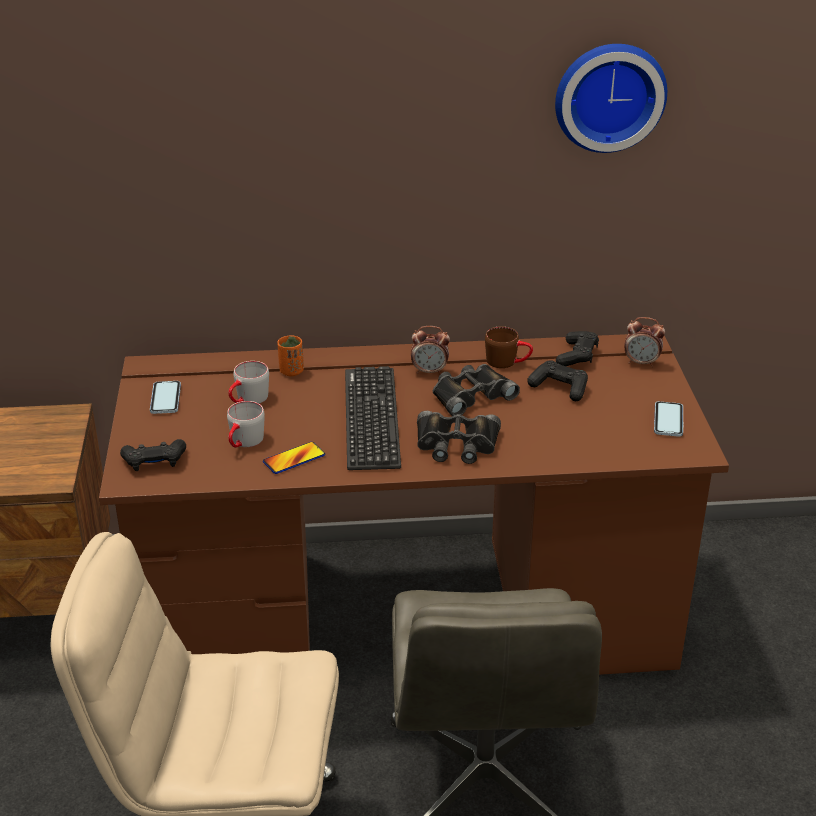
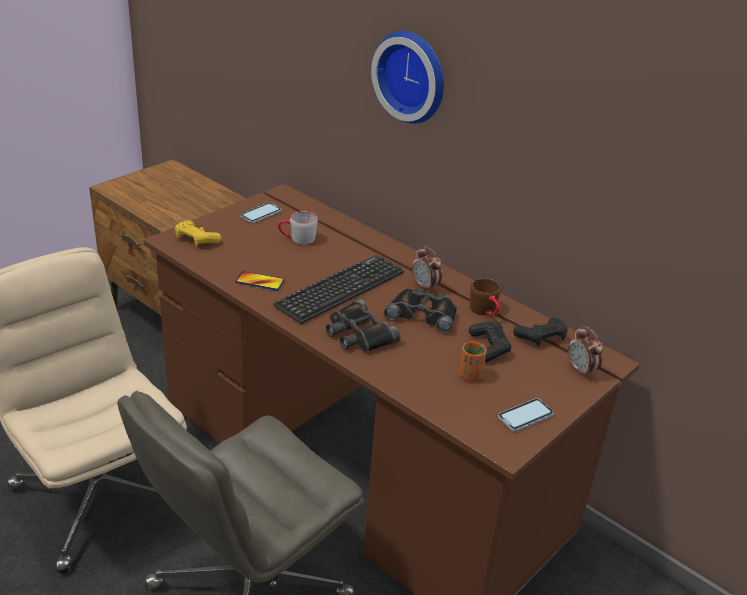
camera: 45 degrees right, 0 degrees up
black game controller [120,439,186,471] -> yellow game controller [175,221,222,246]
grey mug [227,401,265,448] -> none
orange cup [277,335,304,376] -> orange cup moved to [459,342,487,381]
wall clock [555,44,667,153] -> wall clock moved to [371,31,444,124]

